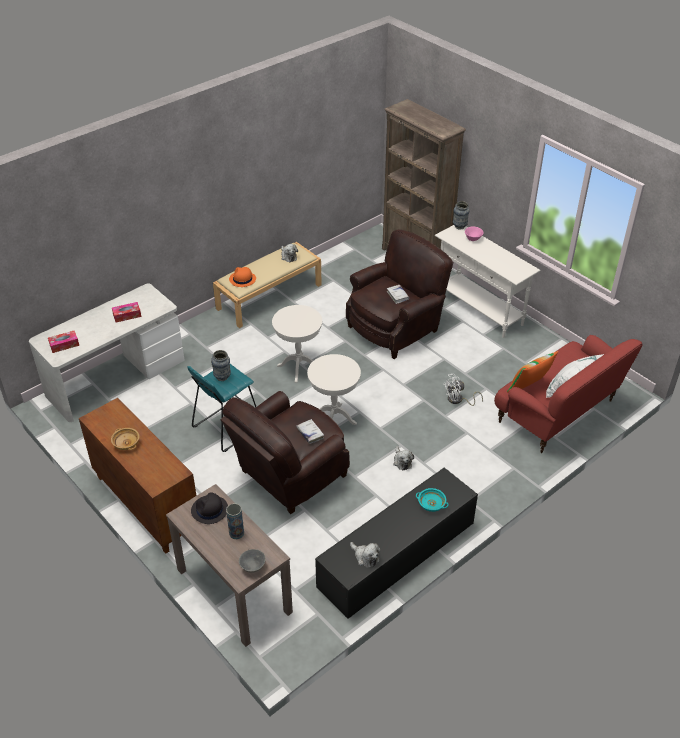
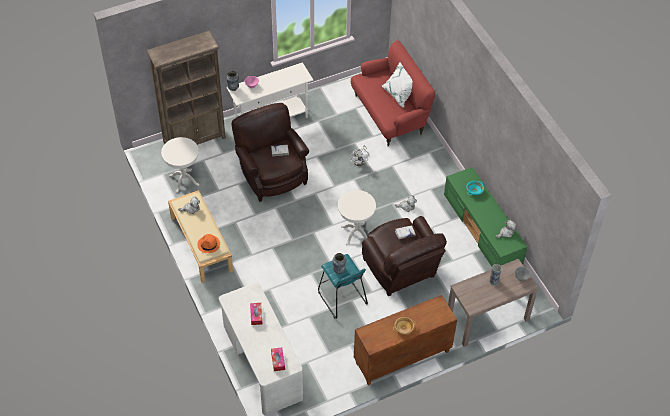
camera: 75 degrees left, 10 degrees up
black hat [191,492,228,524] -> none
white side table [272,305,322,383] -> white side table moved to [161,137,199,193]
black tv stand [315,468,478,619] -> green tv stand [444,167,527,267]
pillow [507,351,558,392] -> none

